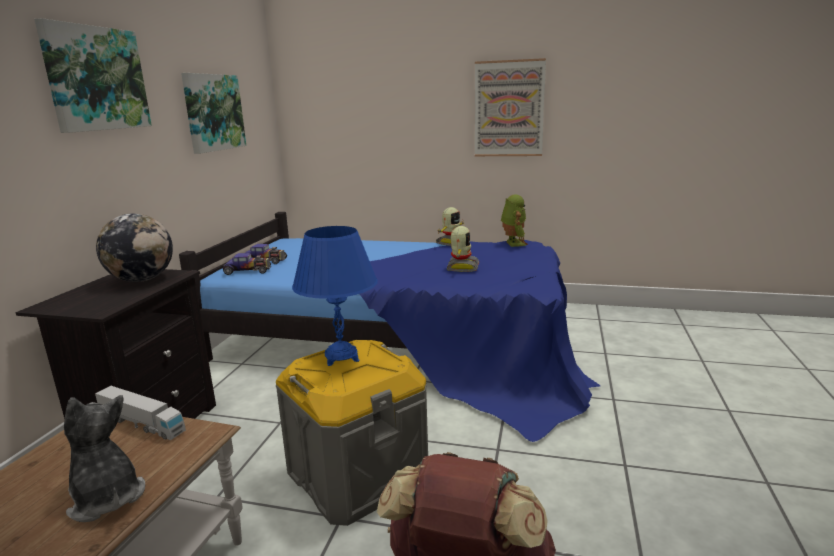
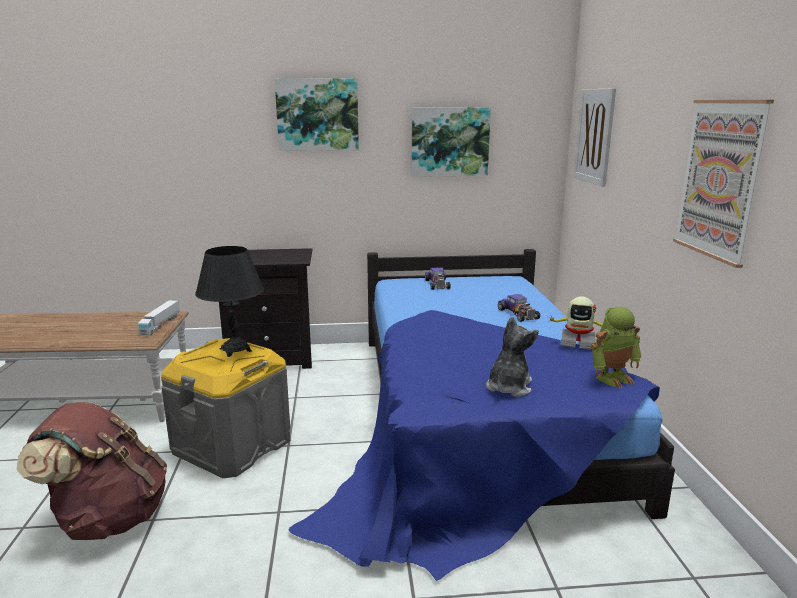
camera: 70 degrees right, 0 degrees up
plush toy [64,395,145,522] -> plush toy moved to [486,316,539,397]
globe [96,213,173,282] -> none
toy car [223,253,271,275] -> toy car moved to [498,294,540,322]
blue table lamp [292,226,378,366] -> black table lamp [195,246,264,357]
toy robot [447,226,479,272] -> none
none -> picture [574,88,616,187]

